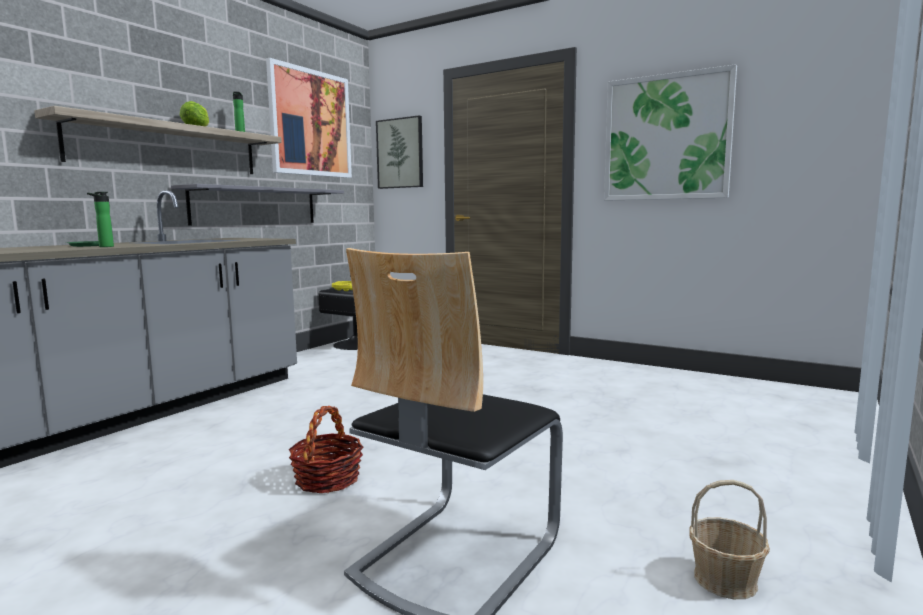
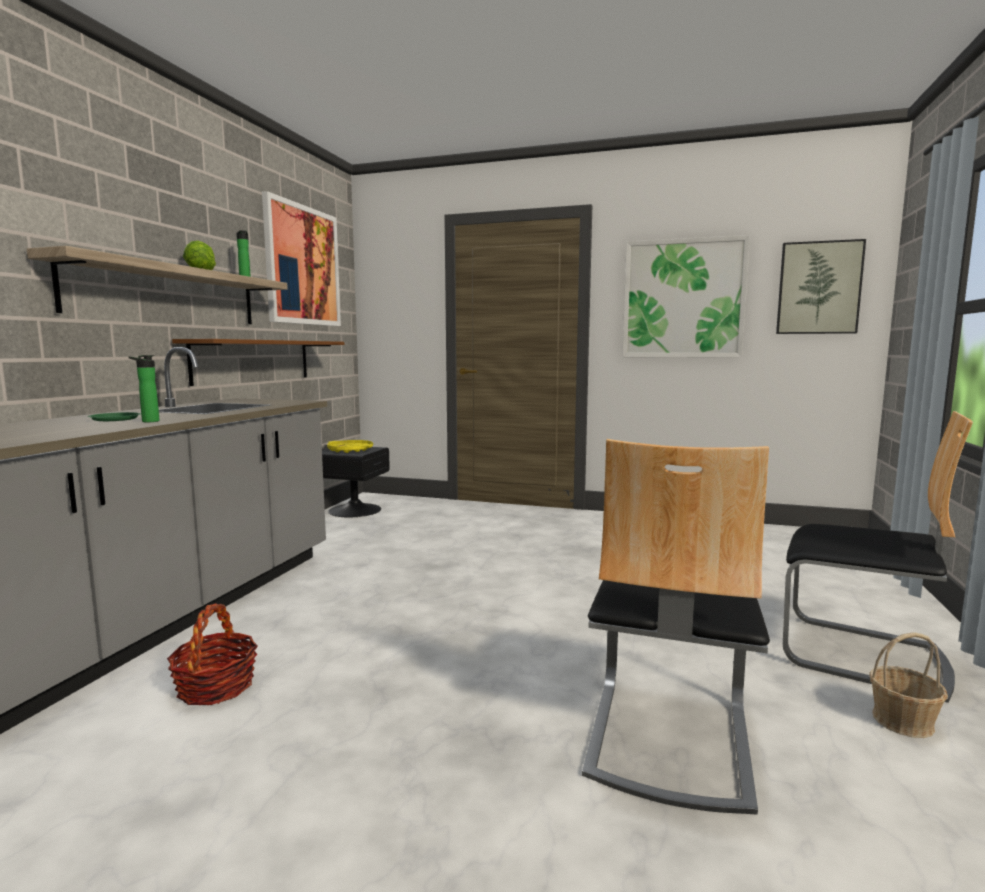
camera: 15 degrees left, 0 degrees up
grey shelf [171,184,344,226] -> brown shelf [172,339,344,386]
basket [289,406,363,493] -> basket moved to [167,604,258,705]
picture [376,115,423,189] -> picture moved to [776,239,866,334]
none -> chair [783,411,973,703]

